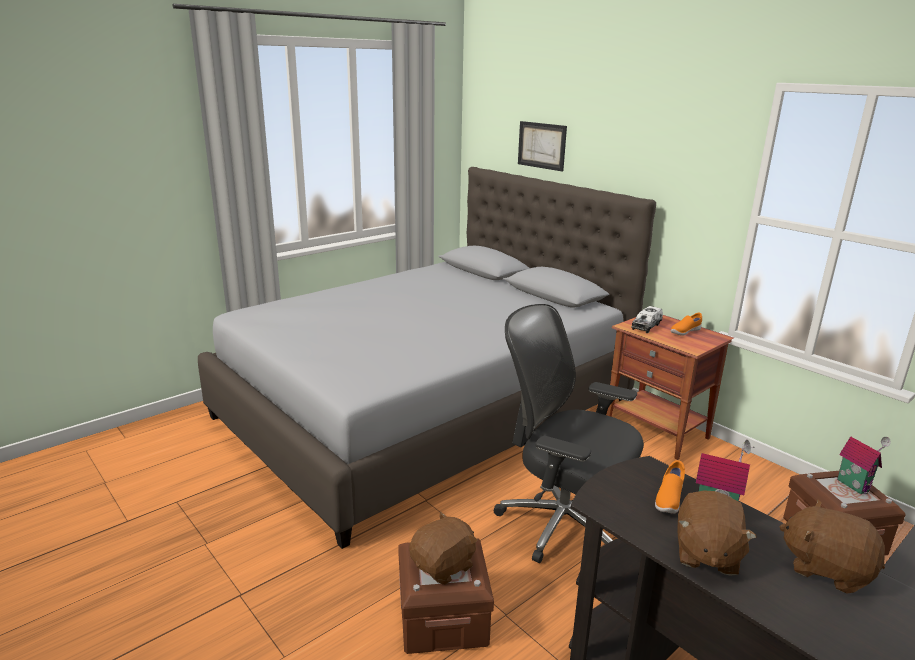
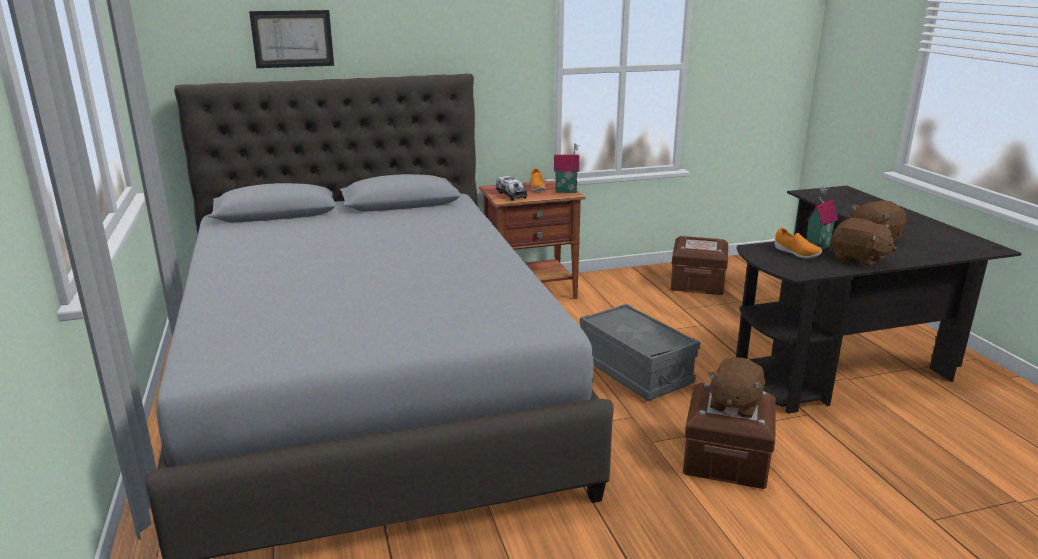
camera: 65 degrees left, 0 degrees up
brown plush toy [409,512,478,585] -> brown plush toy turned 135 degrees counterclockwise [708,357,765,418]
office chair [494,304,644,563] -> grey storage box [580,304,701,400]
toy house [837,436,891,494] -> toy house moved to [554,143,580,193]

